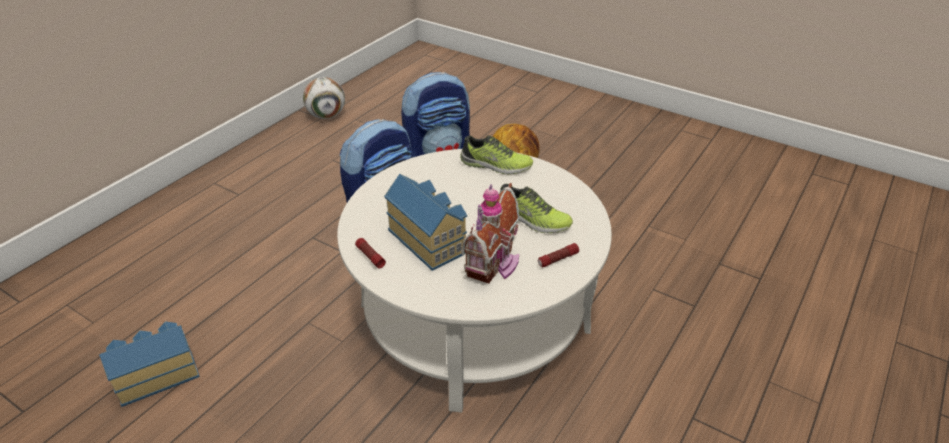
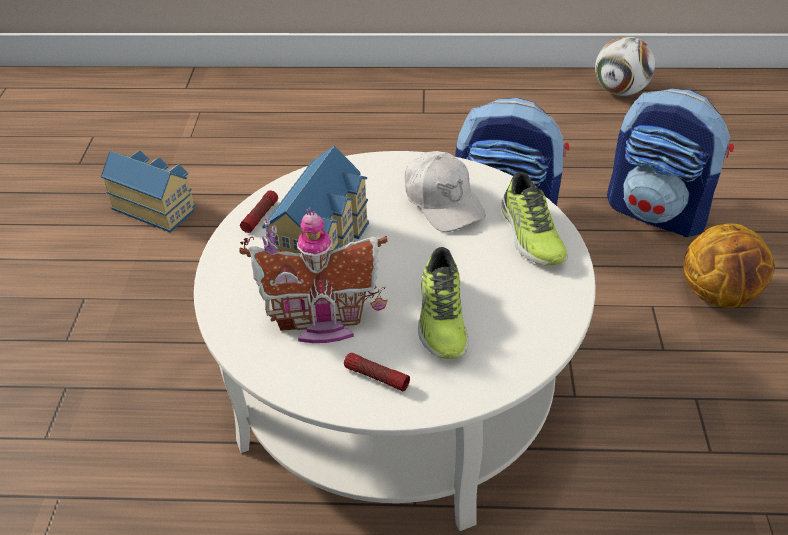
camera: 60 degrees right, 5 degrees up
none -> white cap [405,151,486,232]

